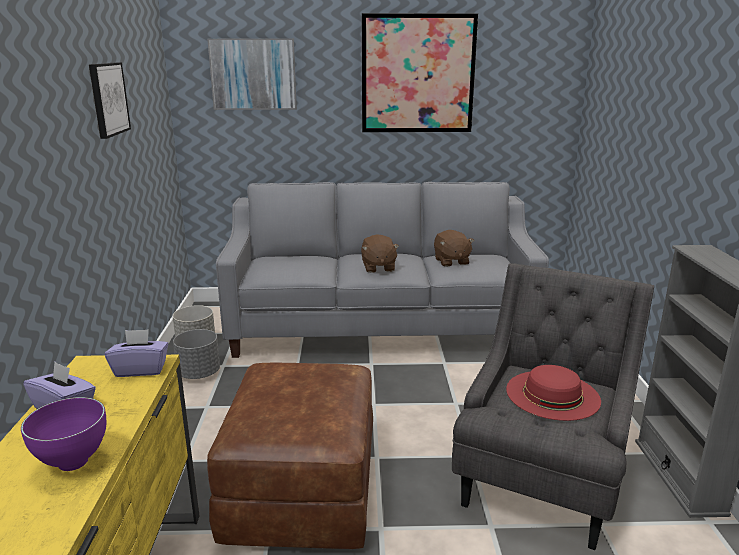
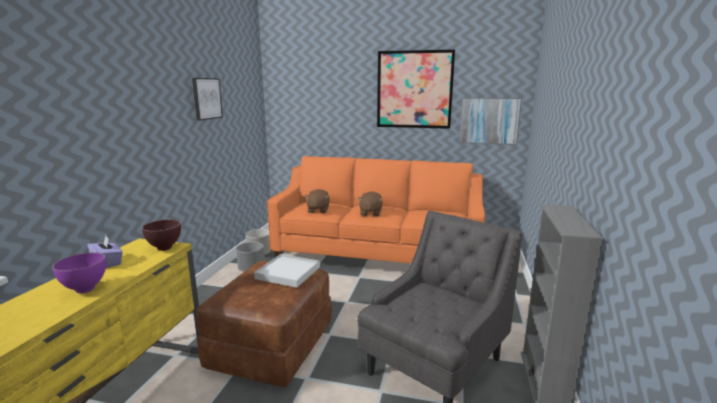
camera: 15 degrees right, 5 degrees down
purple tissue box [105,329,168,377] -> brown bowl [142,220,181,251]
picture [207,38,297,110] -> picture moved to [459,98,522,145]
grey sofa [216,182,549,358] -> orange sofa [267,156,485,263]
brown plush toy [434,230,474,267] -> brown plush toy moved to [305,189,330,213]
red hat [506,365,601,421] -> none
none -> white tray [254,254,320,288]

